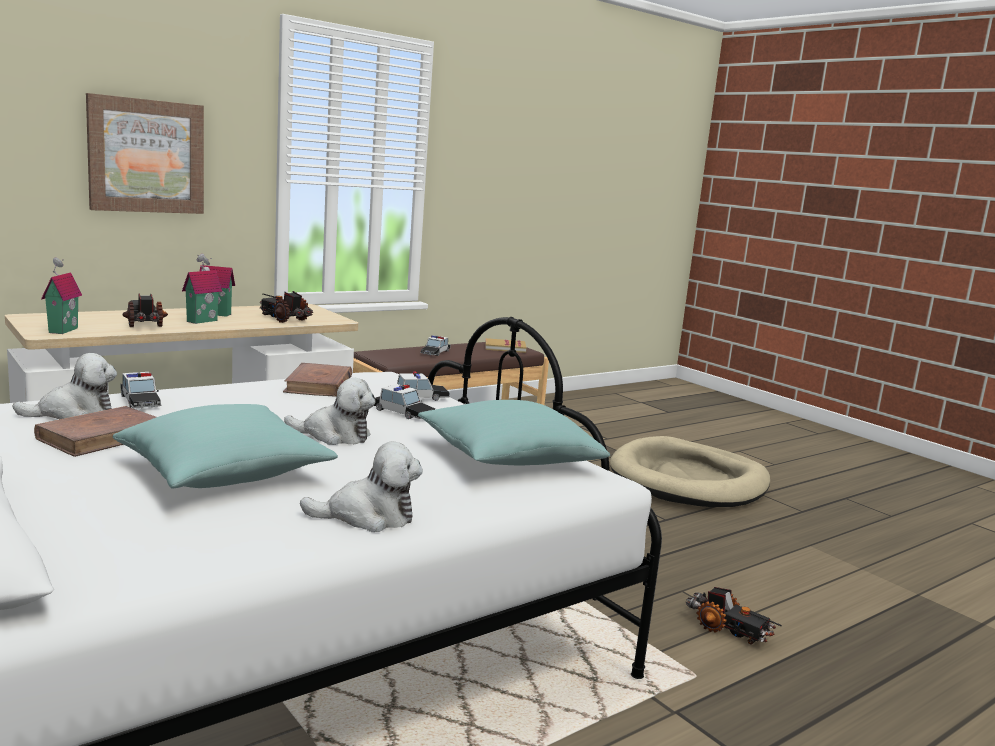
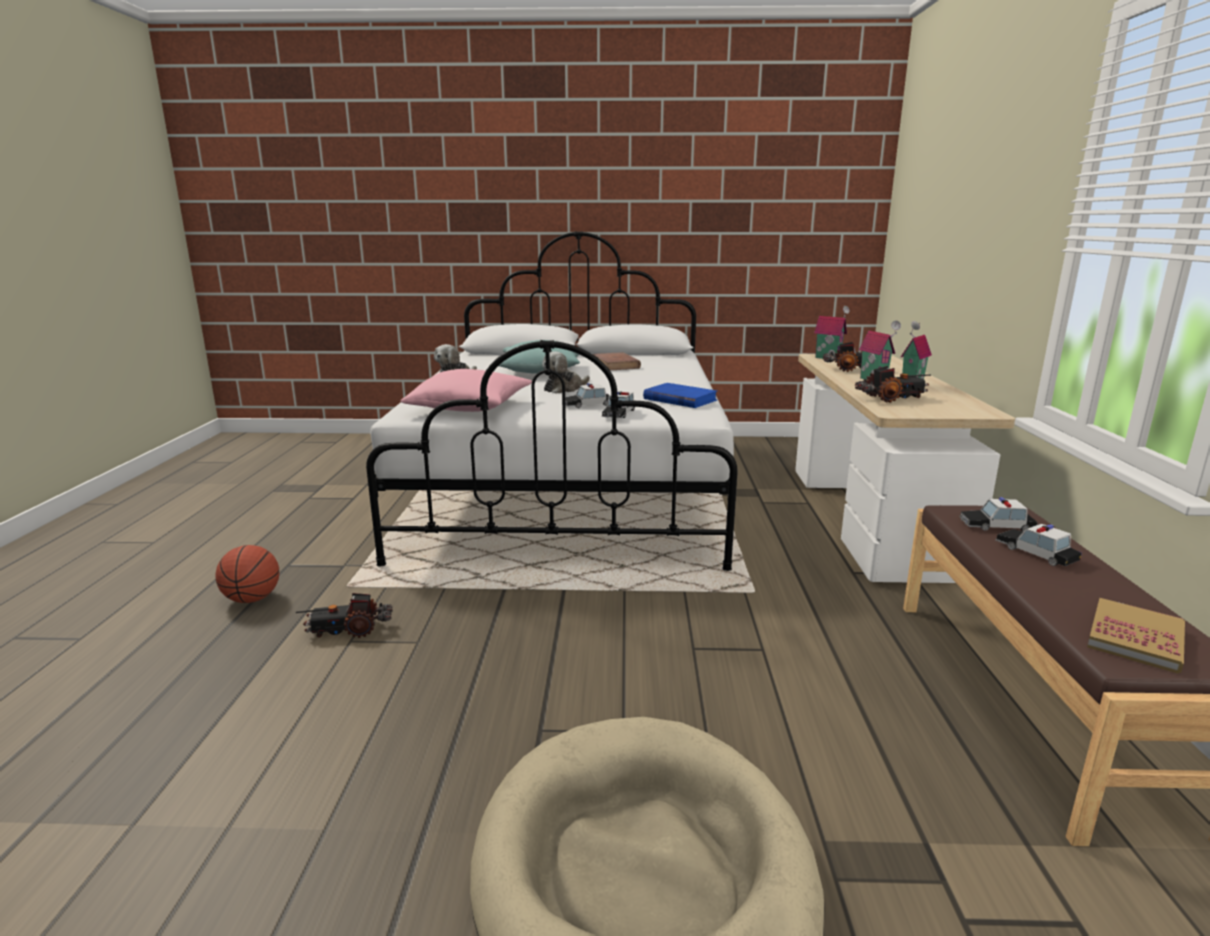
camera: 130 degrees right, 5 degrees up
plush toy [13,353,117,419] -> none
picture [86,93,204,214] -> none
toy car [121,372,162,408] -> toy car moved to [959,497,1038,532]
brown book [283,363,352,397] -> blue book [643,383,717,408]
turquoise pillow [418,400,610,466] -> pink pillow [401,369,532,412]
none -> basketball [215,545,279,603]

